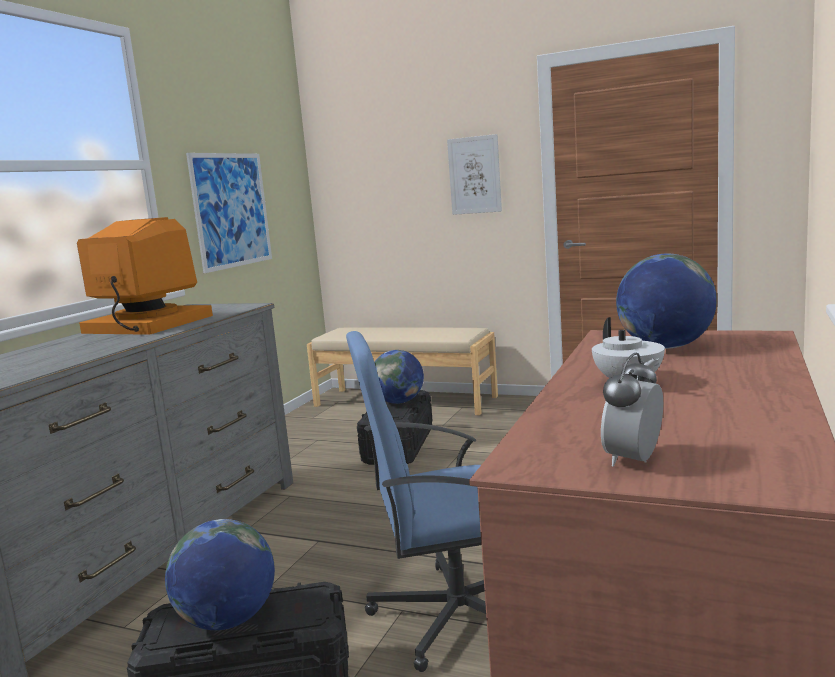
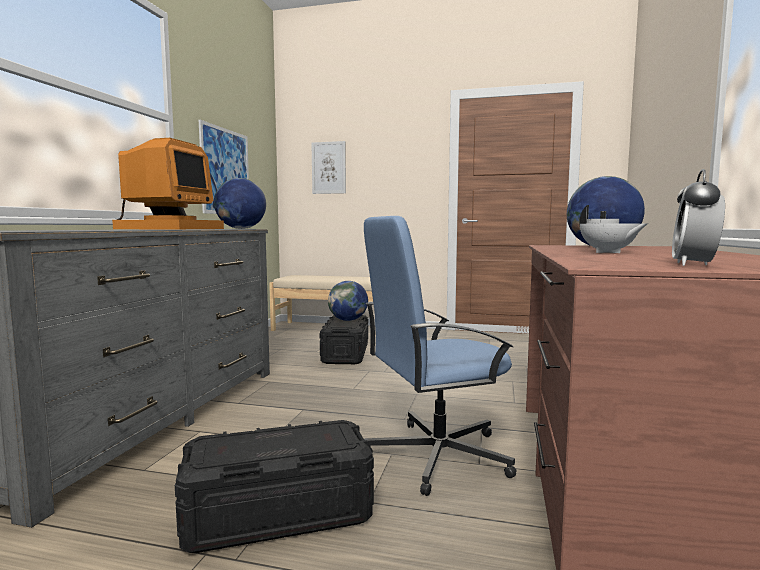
camera: 10 degrees left, 5 degrees down
monitor [77,217,213,335] -> monitor turned 90 degrees clockwise [112,138,224,229]
globe [165,519,275,630] -> globe moved to [214,178,266,229]
picture [447,134,502,215] -> picture moved to [311,141,346,194]

